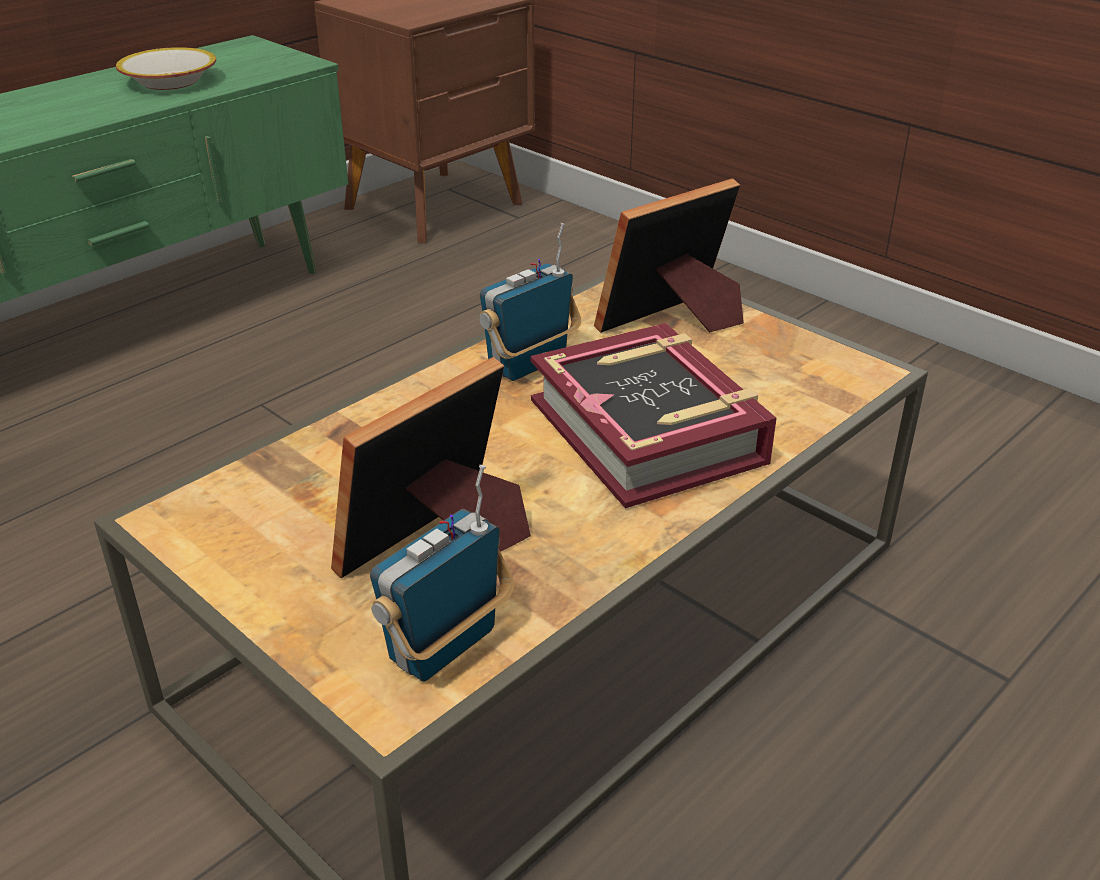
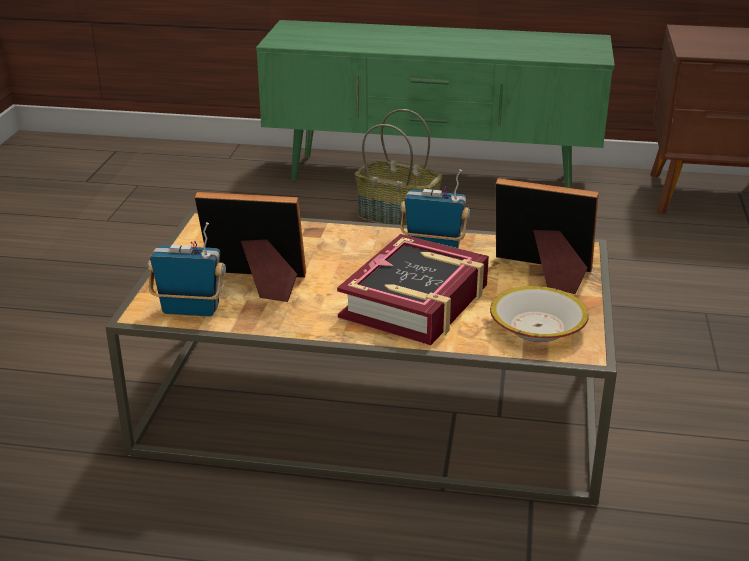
camera: 55 degrees right, 5 degrees down
bowl [116,47,217,90] -> bowl moved to [490,286,589,342]
none -> basket [355,109,442,225]

